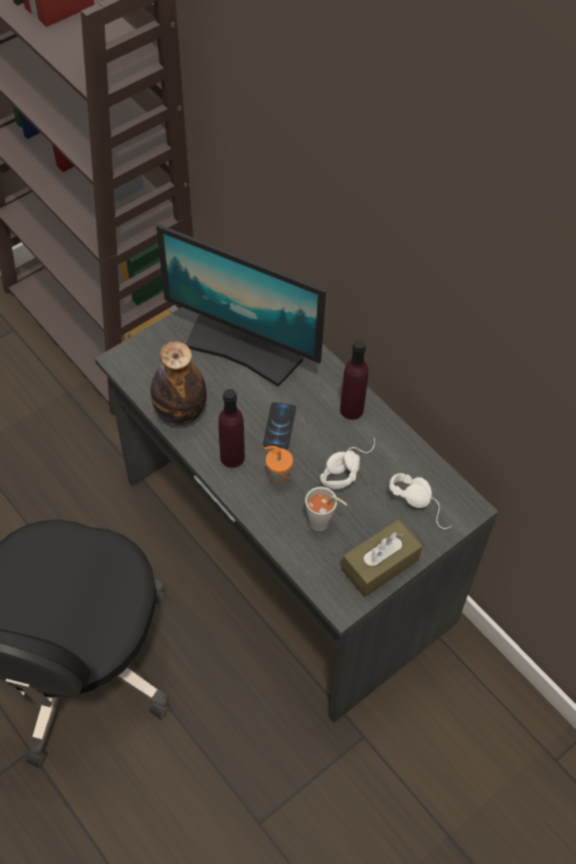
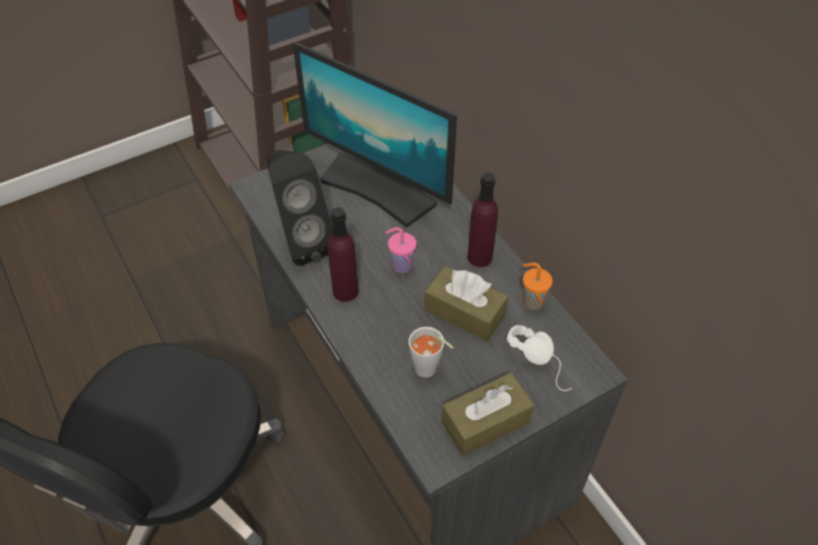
camera: 10 degrees right, 5 degrees down
bottle [150,341,207,425] -> black speaker [267,150,333,266]
phone [263,402,296,450] -> pink cup [386,227,416,274]
orange cup [264,446,293,486] -> orange cup moved to [523,263,553,310]
white headphones [320,438,375,490] -> brown tissue box [424,266,508,342]

